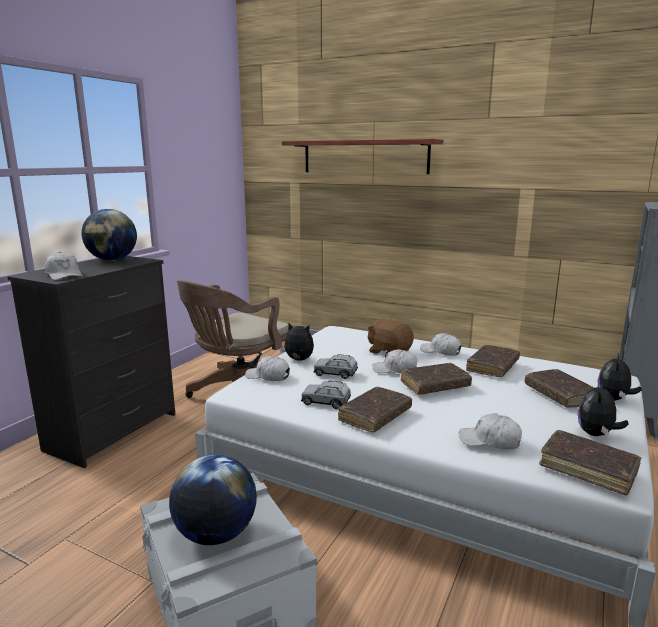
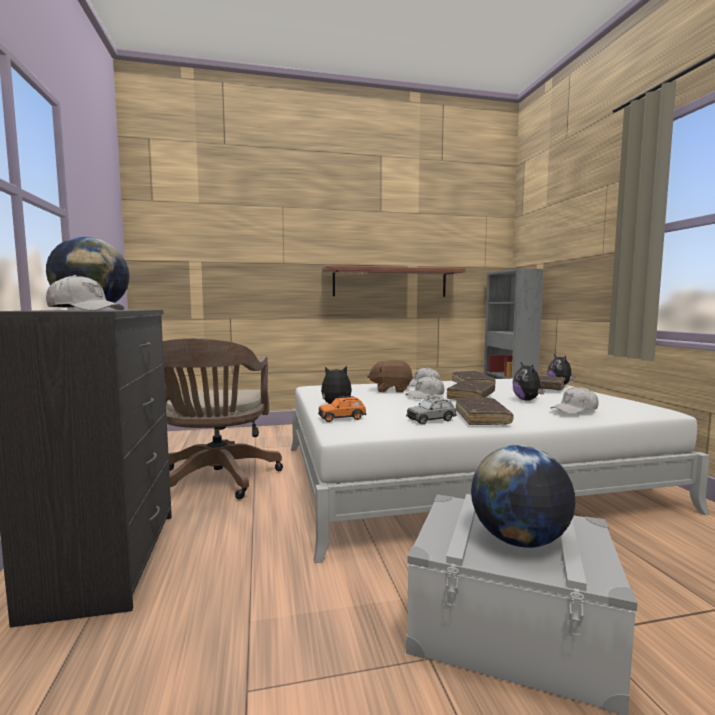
camera: 40 degrees left, 10 degrees down
white cap [245,356,290,381] -> orange toy car [318,396,367,422]
shelf [282,139,443,174] -> shelf moved to [322,266,466,297]
grey toy car [314,354,358,379] -> none
brown book [539,430,642,495] -> none
plush toy [578,380,629,436] -> plush toy moved to [513,362,545,401]

